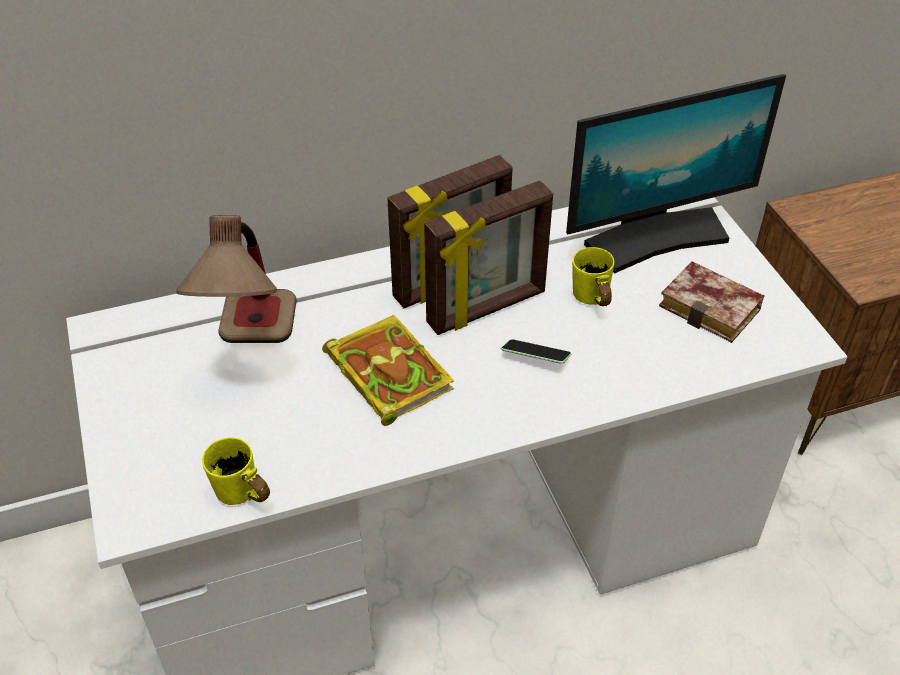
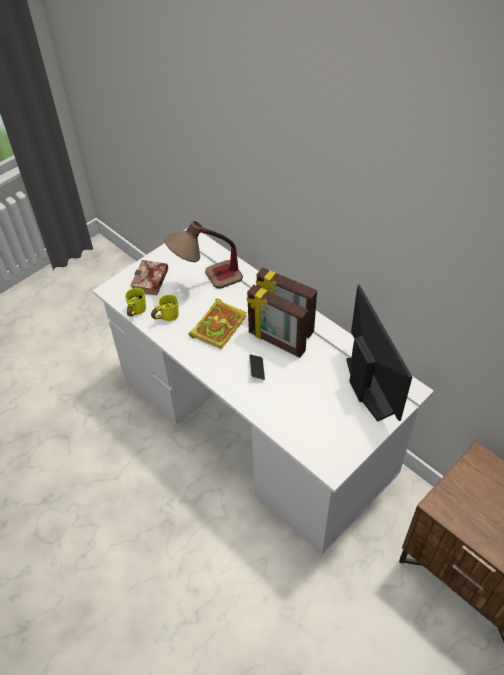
camera: 65 degrees right, 5 degrees up
monitor [566,74,786,273] -> monitor turned 150 degrees counterclockwise [346,285,412,422]
yellow mug [572,247,614,306] -> yellow mug moved to [151,294,178,321]
book [659,261,764,343] -> book moved to [130,260,168,295]

